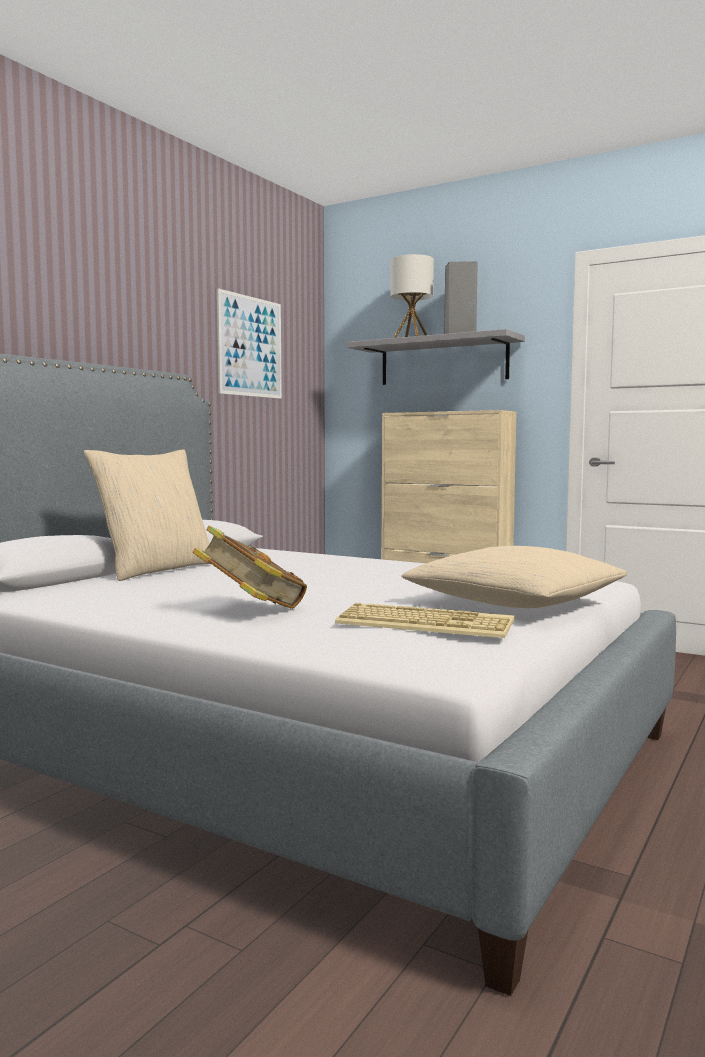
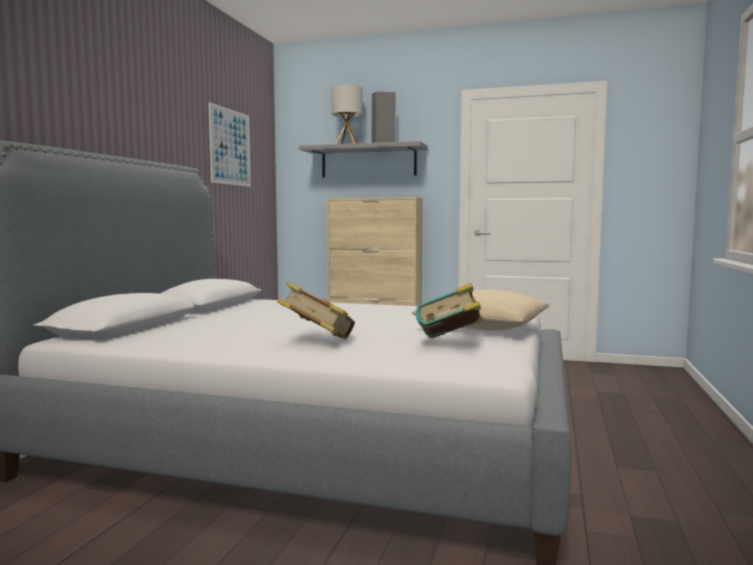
camera: 15 degrees left, 0 degrees up
beige pillow [84,449,211,581] -> none
keyboard [335,603,515,638] -> book [416,283,483,338]

